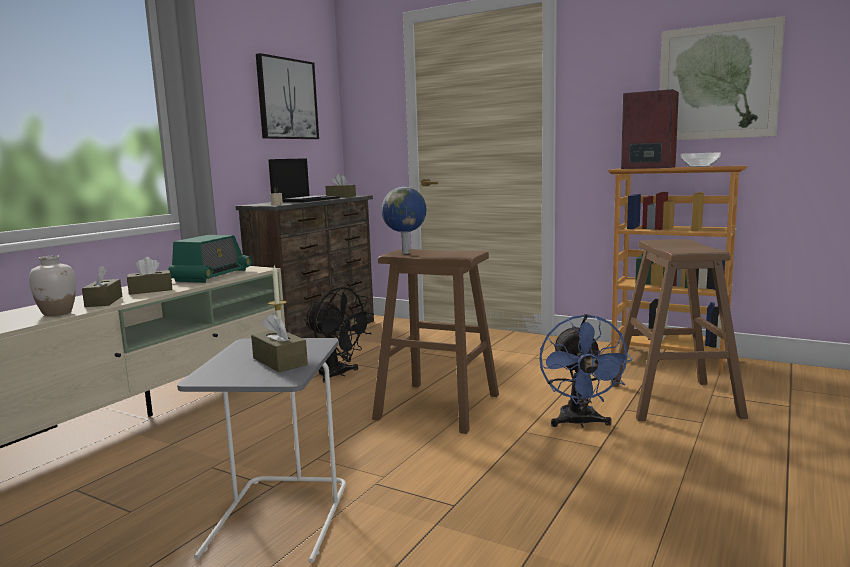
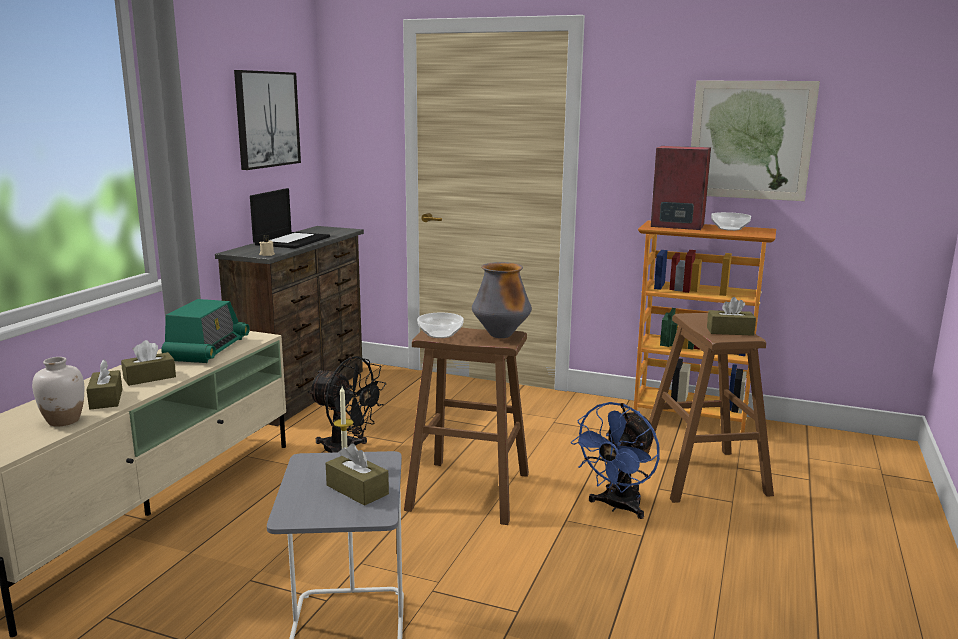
camera: 10 degrees left, 5 degrees up
brown tissue box [325,174,356,198] -> brown tissue box moved to [707,297,756,336]
globe [381,187,426,254] -> bowl [417,313,464,338]
blue fan [539,314,633,428] -> blue fan turned 45 degrees clockwise [571,402,660,519]
none -> vase [472,262,532,338]

